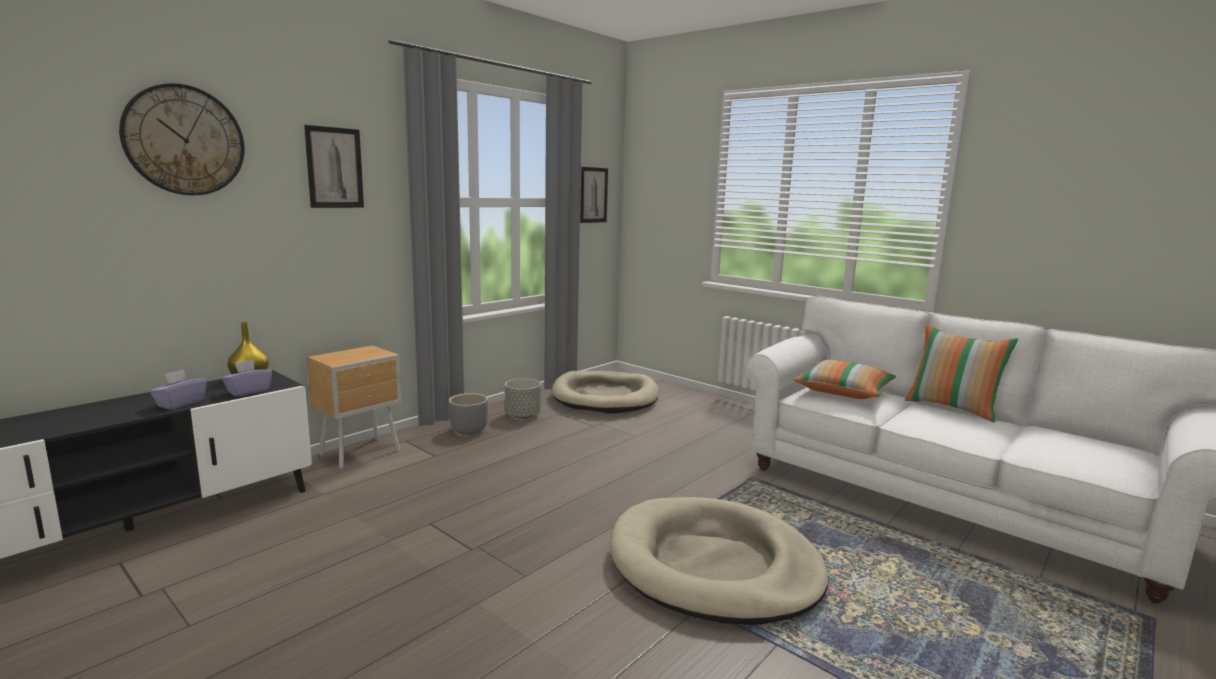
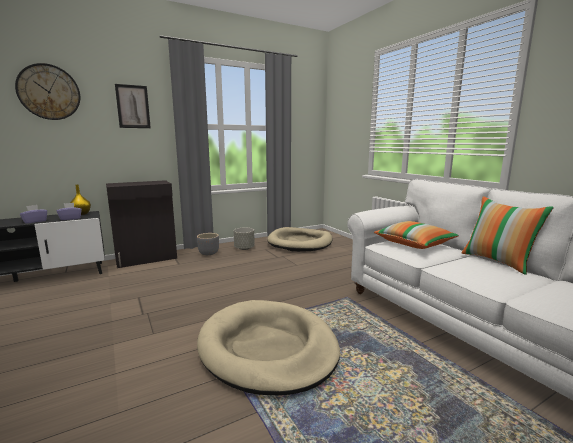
camera: 20 degrees right, 0 degrees up
brown nightstand [307,345,402,469] -> black cabinet [106,180,177,268]
picture [580,167,608,223] -> none

